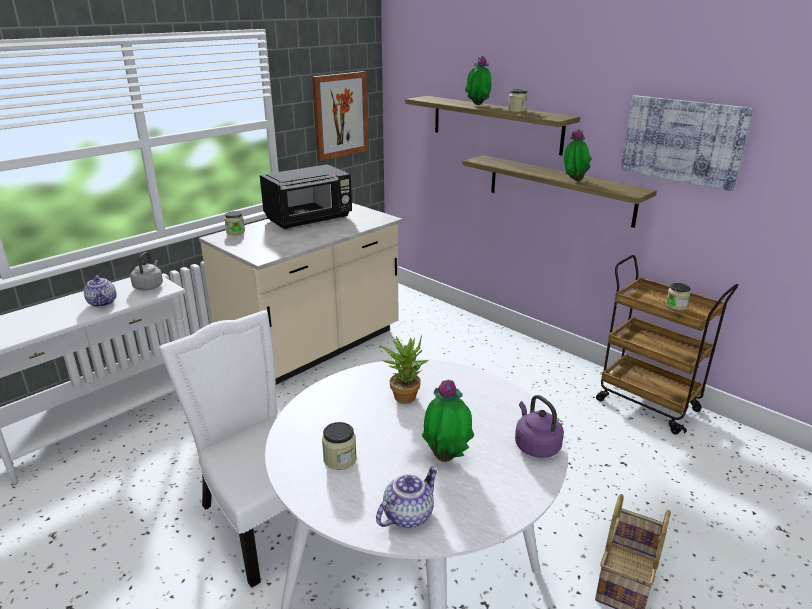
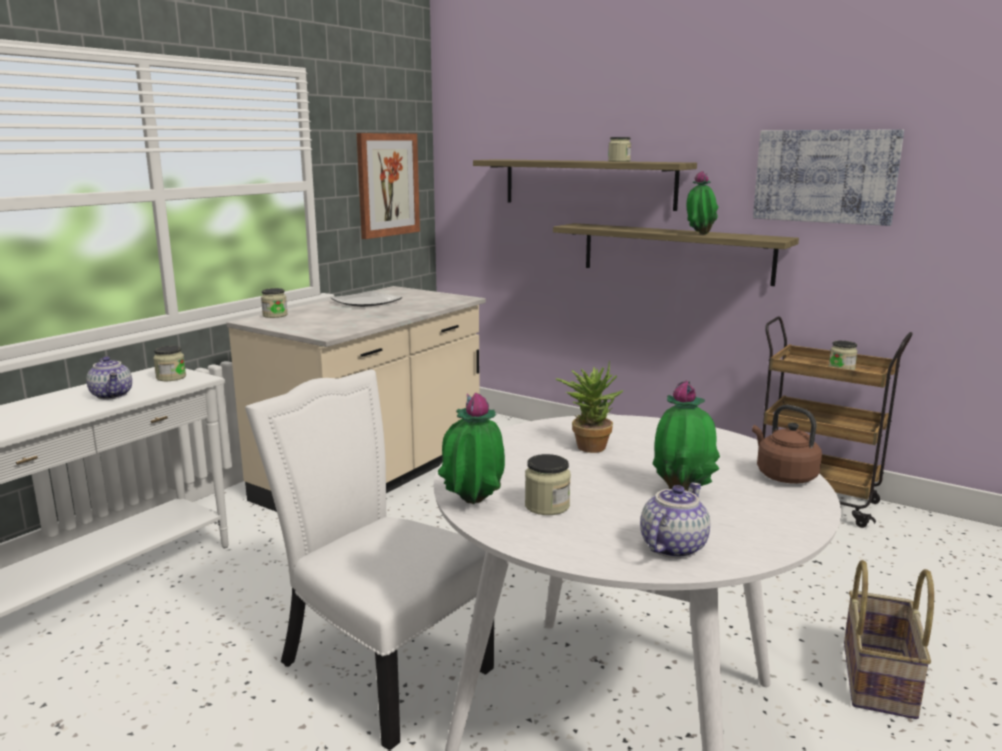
camera: 10 degrees left, 10 degrees down
grey kettle [130,252,163,291] -> jar [153,346,186,381]
black microwave [260,164,352,230] -> plate [330,291,402,307]
potted plant [465,56,491,105] -> potted plant moved to [438,393,505,504]
purple kettle [515,395,564,458] -> brown kettle [752,405,822,484]

